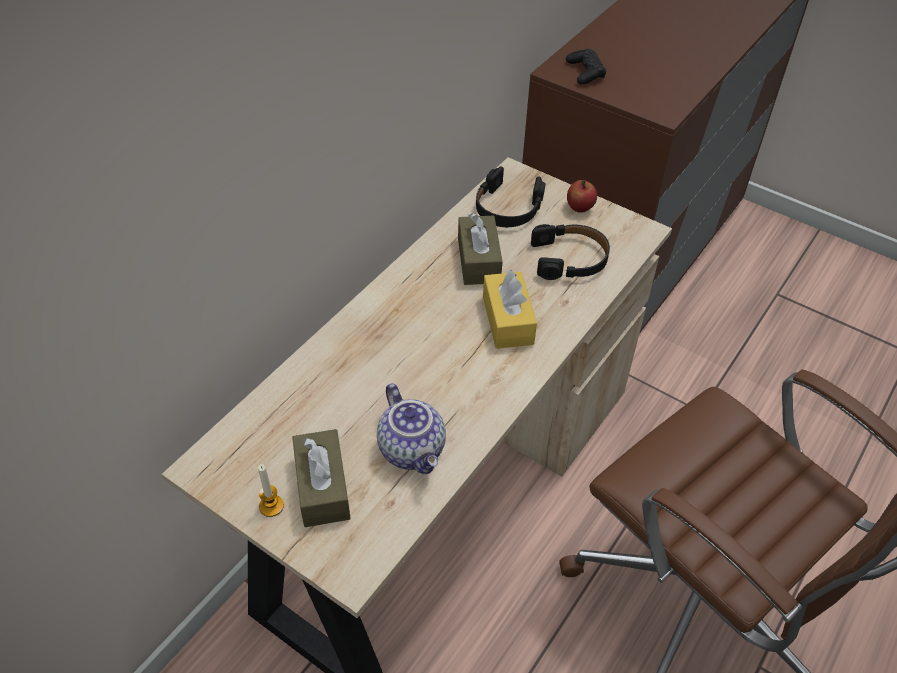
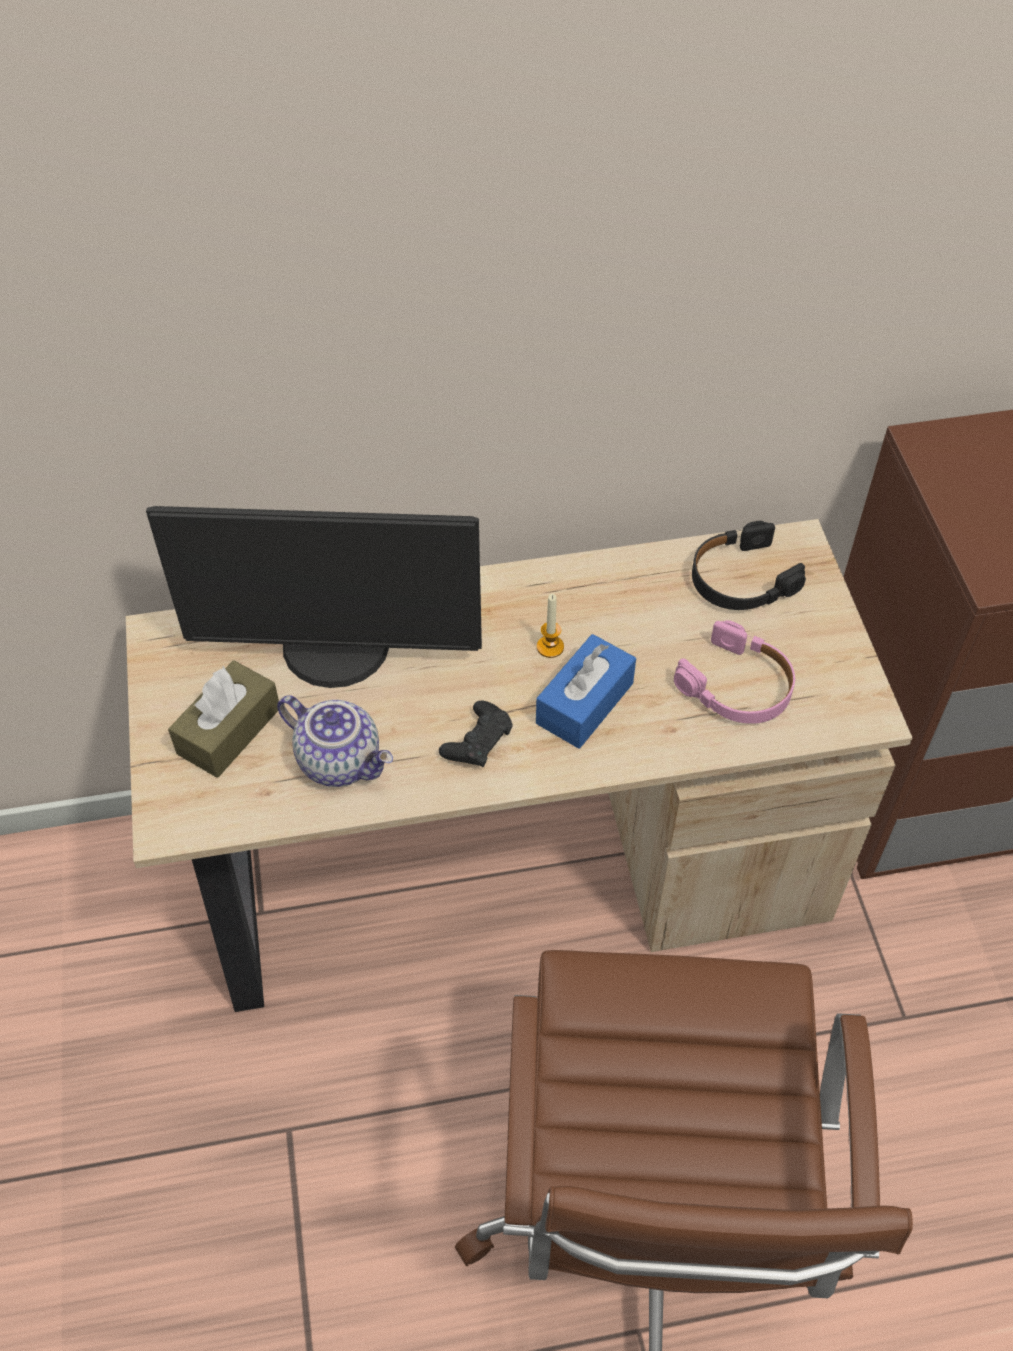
camera: 45 degrees right, 5 degrees up
candle [258,464,284,517] -> candle moved to [537,594,564,658]
teapot [377,383,446,474] -> teapot turned 75 degrees counterclockwise [277,695,393,787]
brown tissue box [458,213,502,285] -> none
yellow tissue box [483,270,537,349] -> blue tissue box [536,634,636,749]
black headphones [531,224,610,280] -> pink headphones [674,620,795,724]
black game controller [566,49,607,85] -> black game controller moved to [439,701,513,767]
apple [567,180,597,213] -> none
none -> monitor [146,506,482,688]

